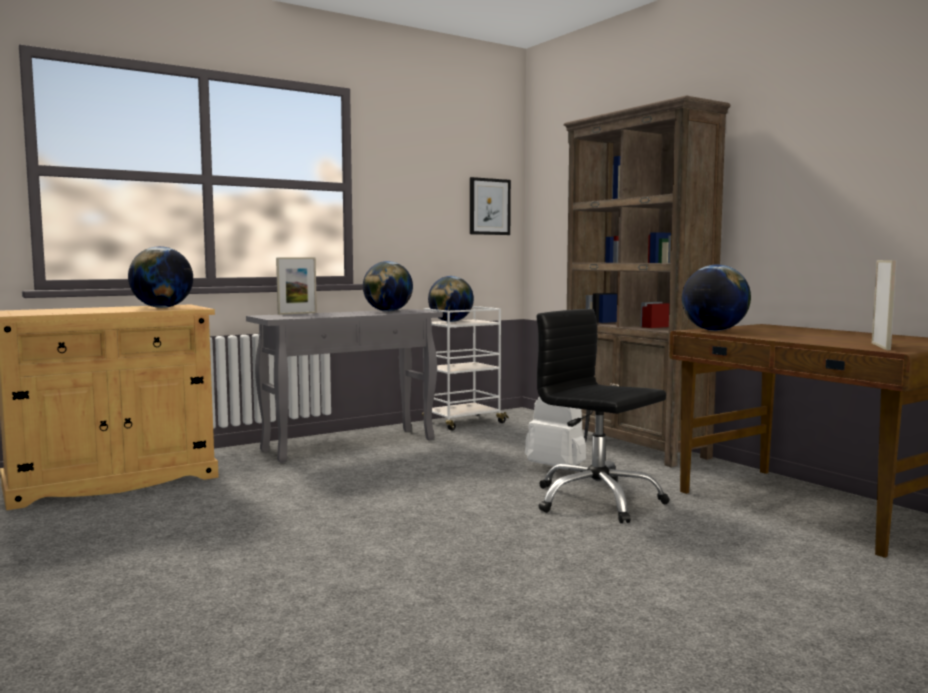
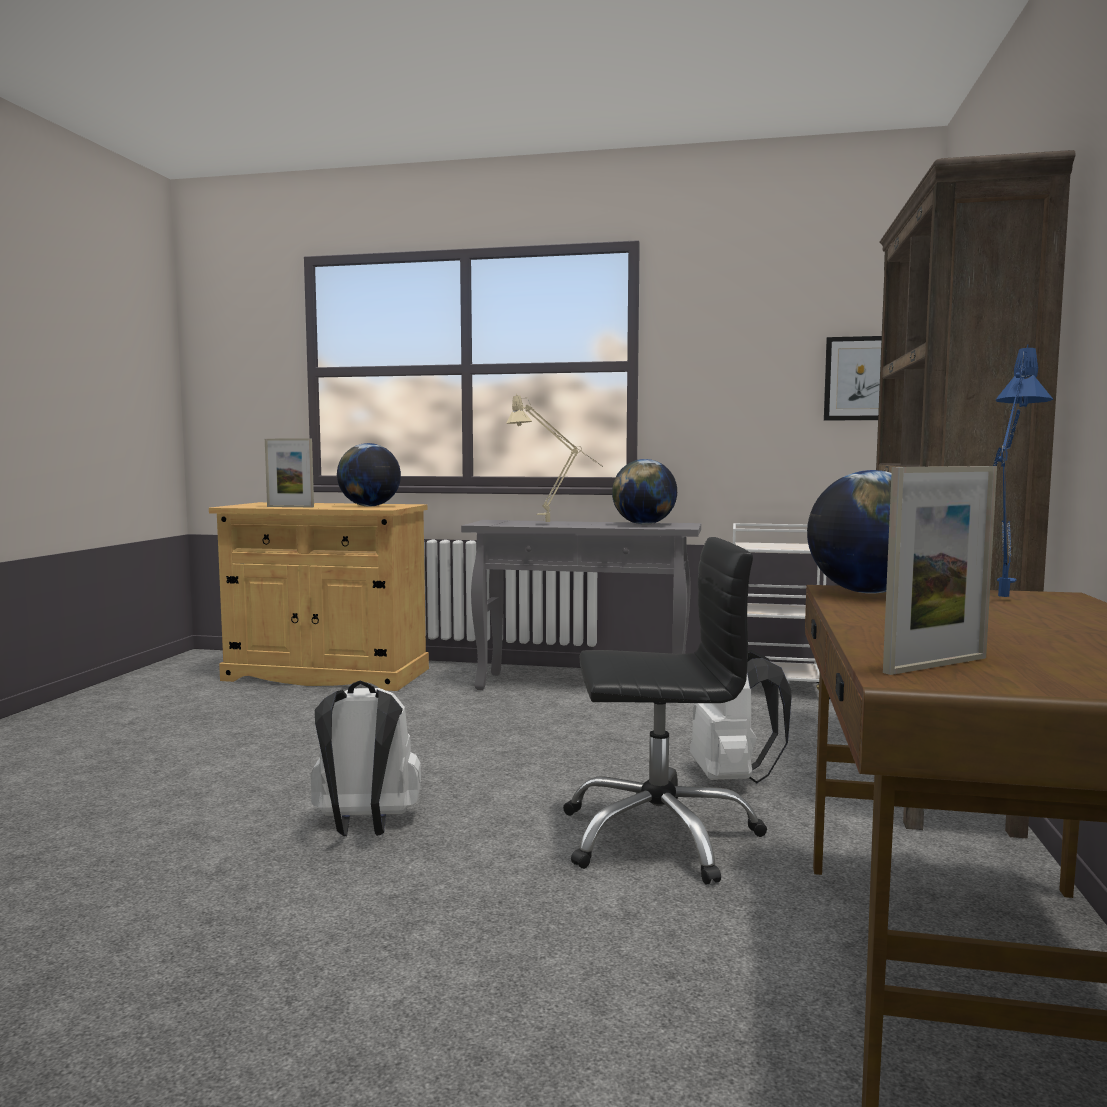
camera: 45 degrees right, 0 degrees up
picture frame [276,257,317,315] -> picture frame moved to [265,439,314,507]
globe [428,276,474,322] -> none
black office chair [537,309,670,523] -> black office chair turned 90 degrees clockwise [563,537,767,885]
none -> white backpack [311,681,421,836]
none -> beige table lamp [506,394,603,522]
none -> blue table lamp [993,344,1054,597]

